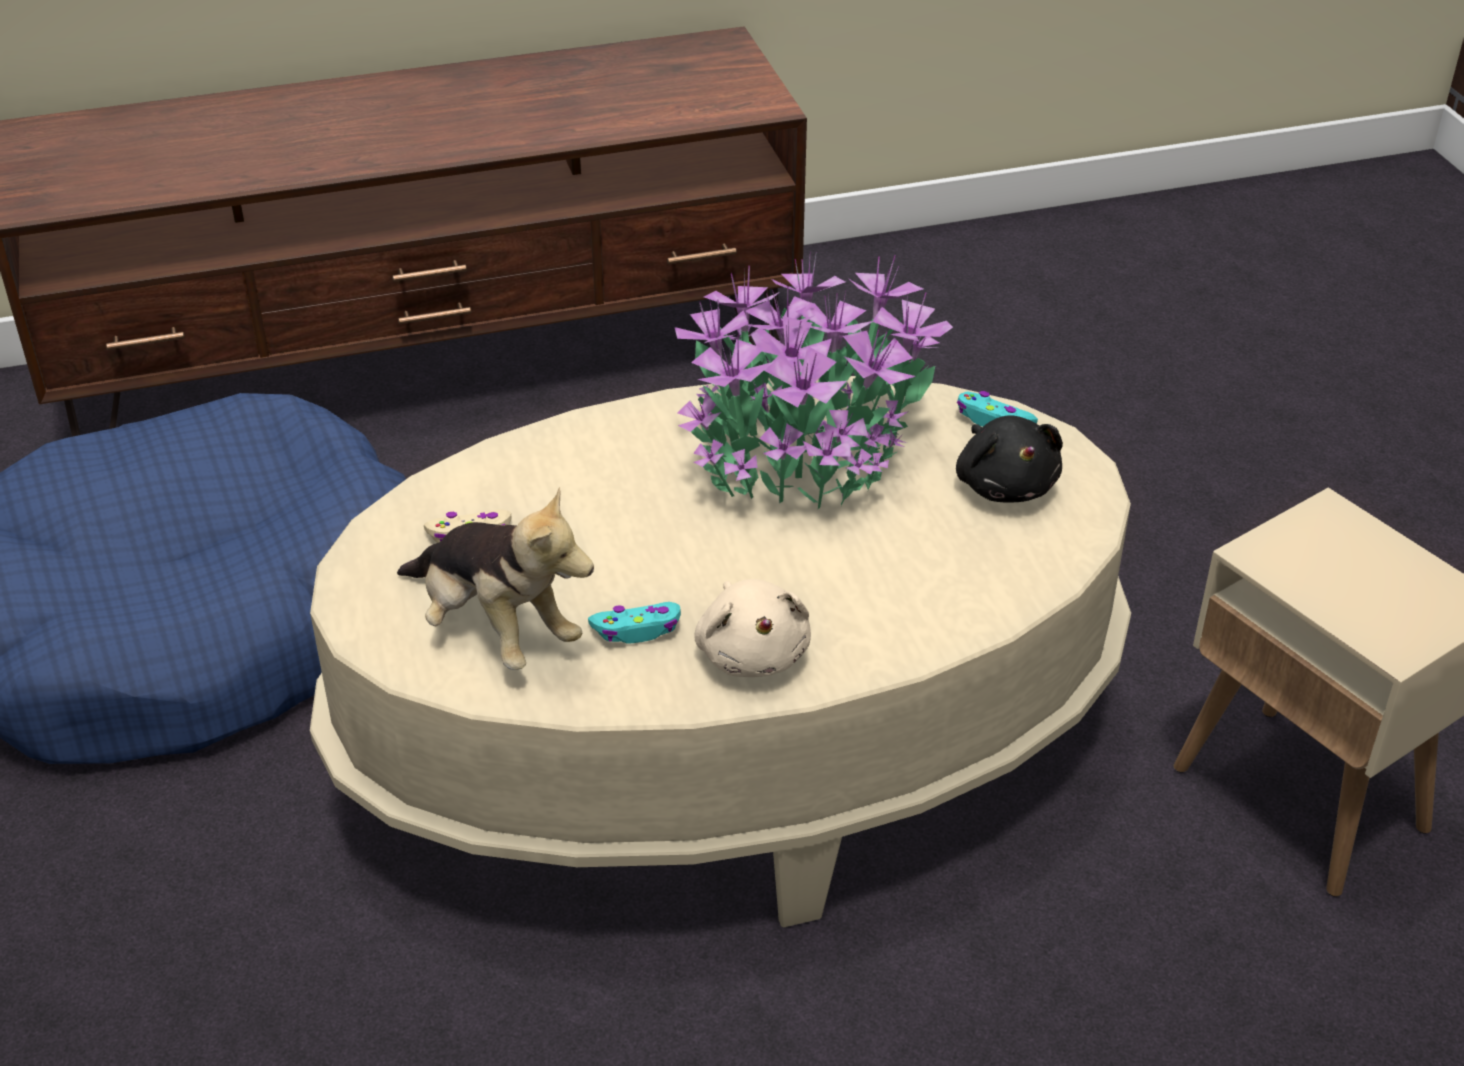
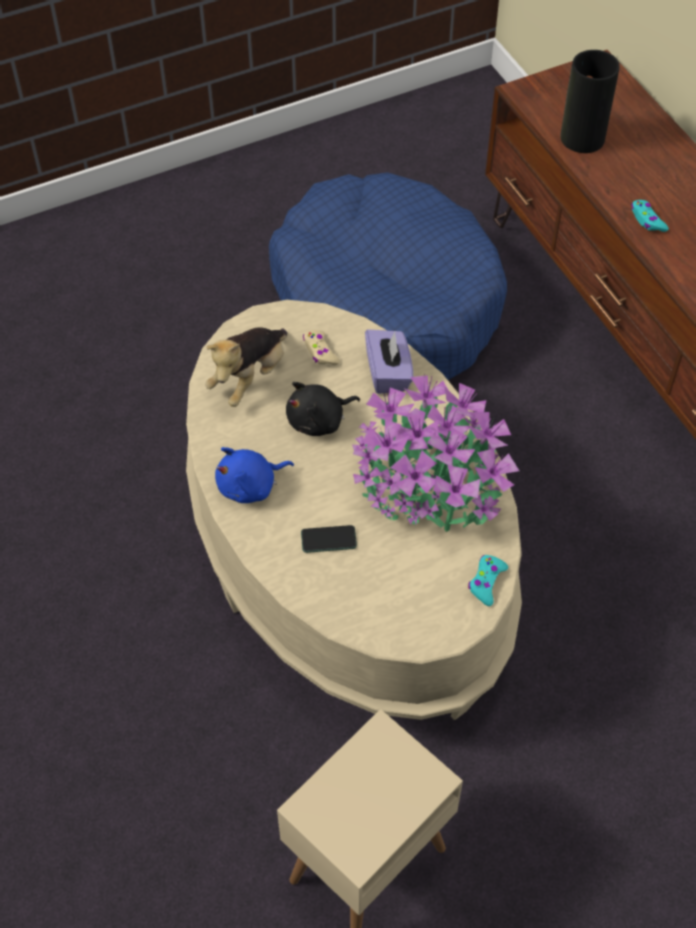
camera: 80 degrees right, 15 degrees up
turquoise game controller [588,602,681,643] -> turquoise game controller moved to [631,200,669,232]
beige plush toy [694,579,811,677] -> blue plush toy [215,447,294,503]
black plush toy [956,415,1063,503] -> black plush toy moved to [286,382,360,436]
none -> phone [301,525,357,553]
none -> purple tissue box [365,329,413,394]
none -> vase [560,50,620,153]

